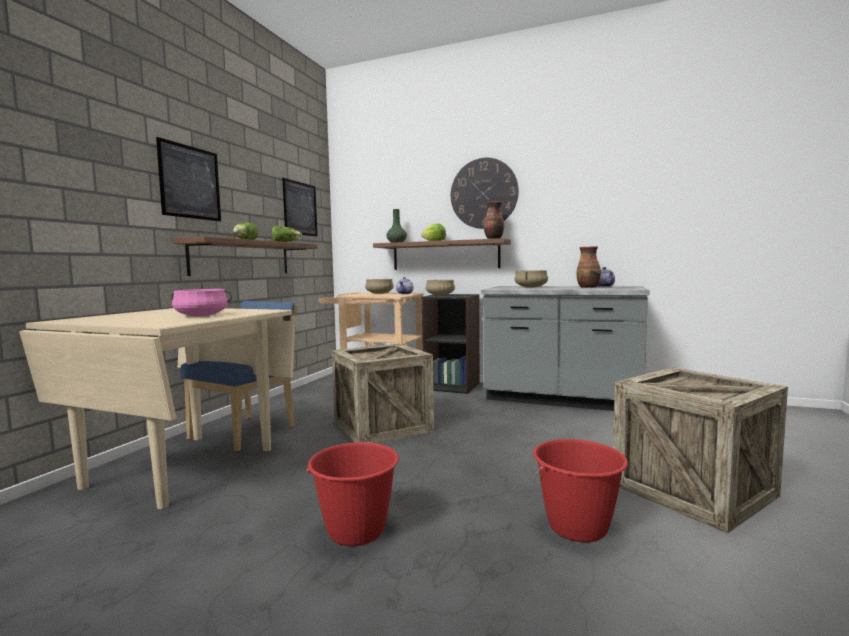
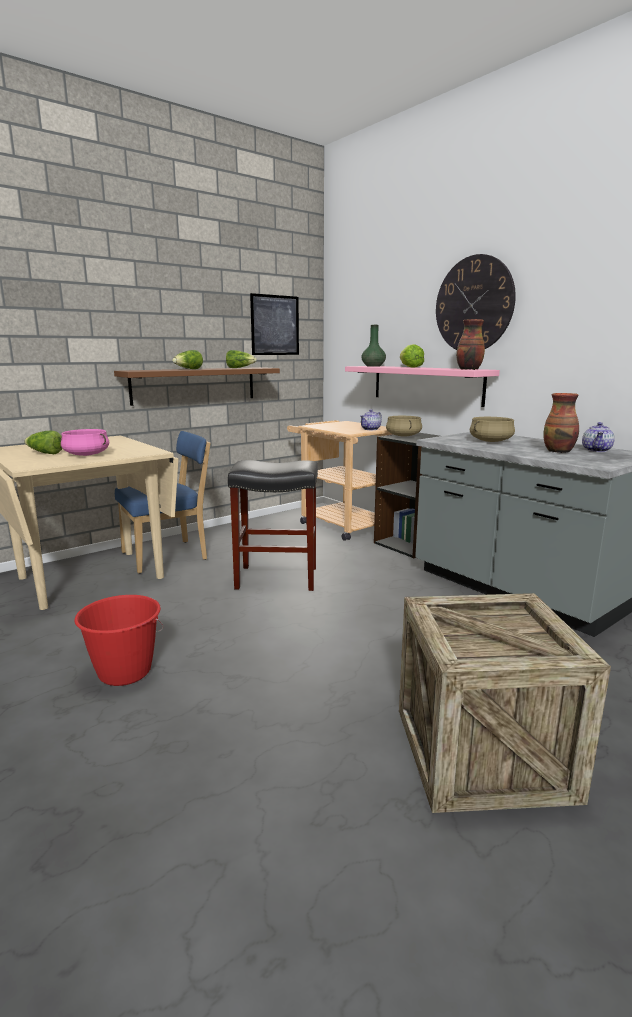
camera: 30 degrees right, 10 degrees up
picture [156,137,221,221] -> none
crate [332,344,434,444] -> black stool [228,460,318,591]
beige cooking pot [365,279,394,294] -> none
brown shelf [373,238,511,270] -> pink shelf [345,366,500,407]
red bucket [533,439,628,542] -> none
none -> lettuce [24,431,62,454]

